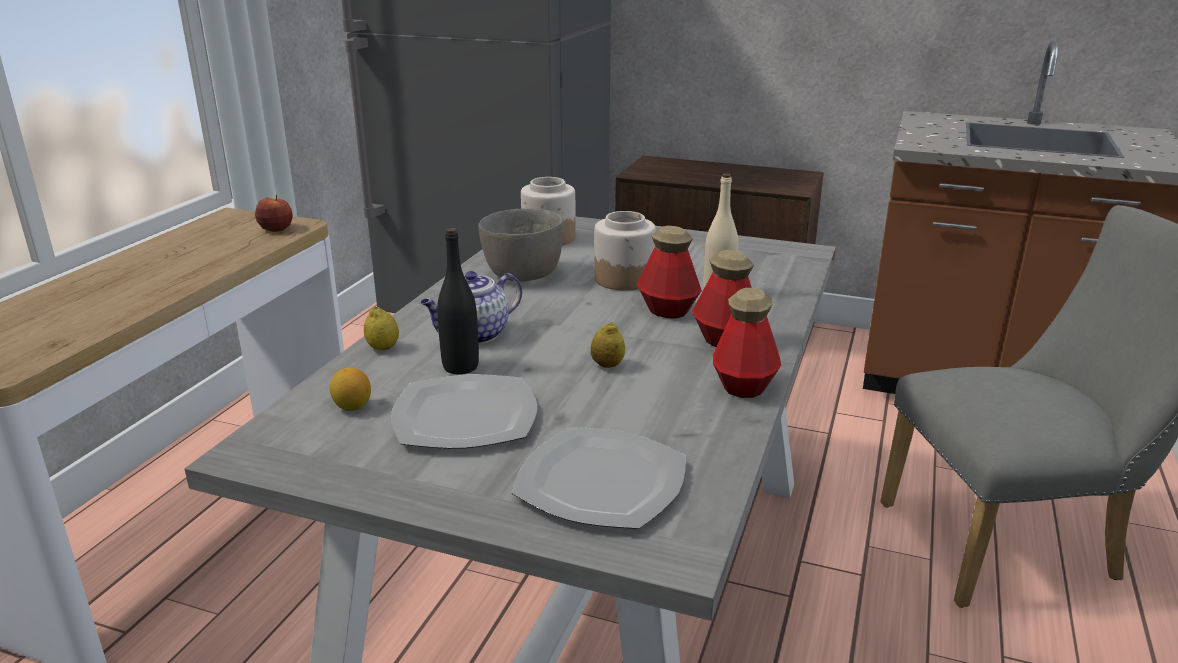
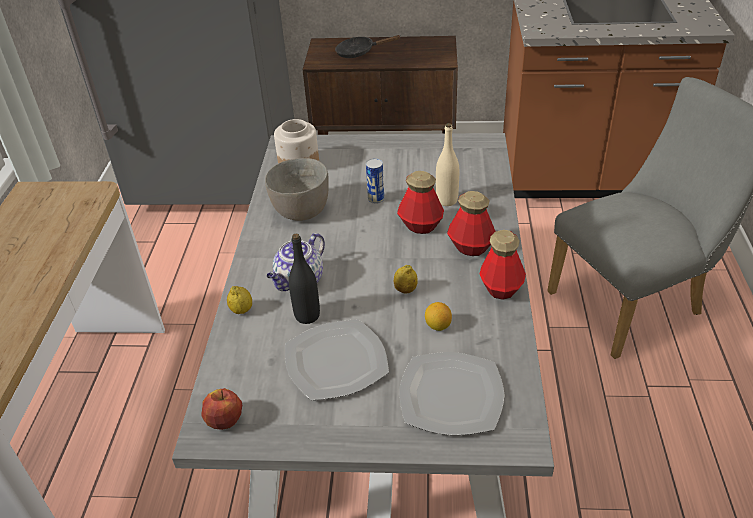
camera: 15 degrees left, 15 degrees up
apple [255,195,293,232] -> apple moved to [201,388,242,430]
lemon [330,367,371,411] -> lemon moved to [425,302,452,331]
jar [594,211,656,290] -> can [366,159,384,204]
none -> black frying pan [335,35,400,58]

